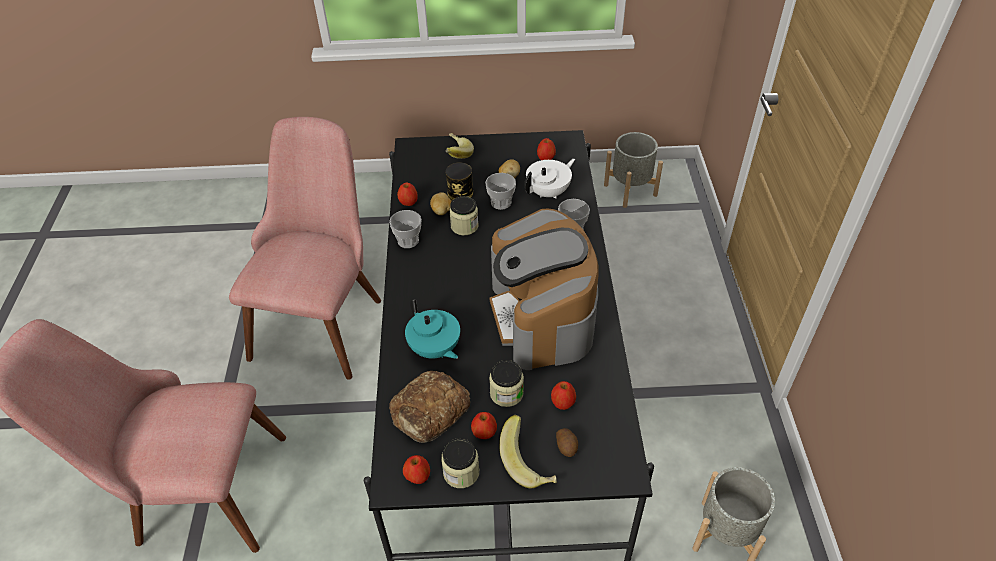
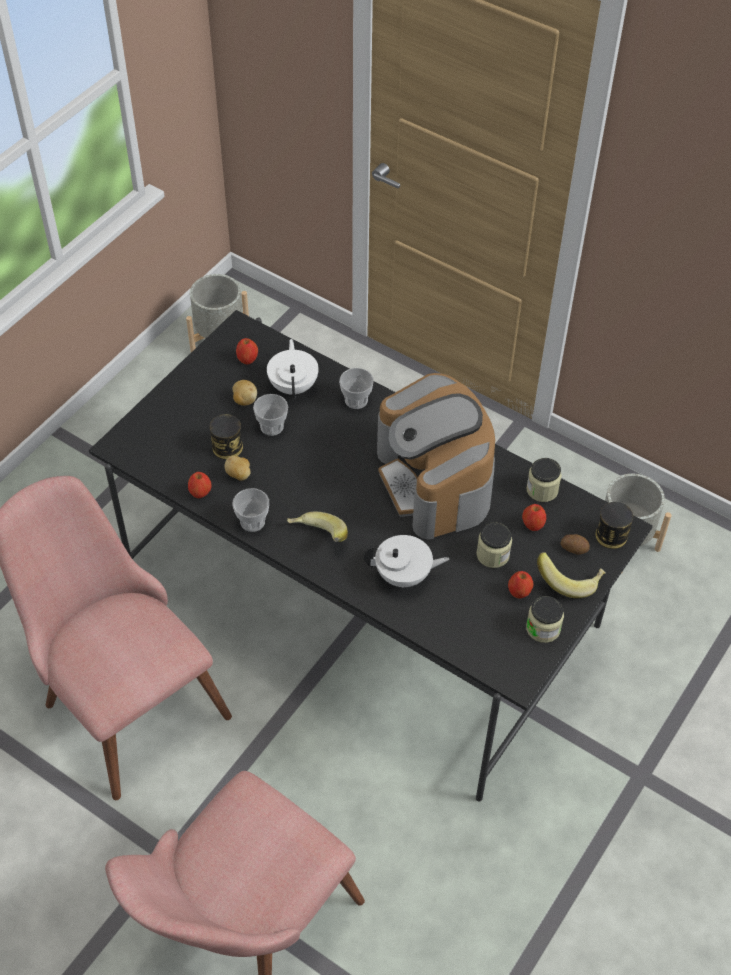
camera: 55 degrees left, 5 degrees up
bread [389,371,471,443] -> none
apple [403,455,430,484] -> none
turquoise teapot [405,299,460,359] -> white teapot [364,535,449,588]
banana [446,133,474,159] -> banana moved to [287,512,348,542]
jar [449,196,479,235] -> jar moved to [526,458,562,502]
coffee machine [490,209,599,370] -> coffee machine turned 45 degrees clockwise [377,373,495,539]
none -> can [595,502,633,549]

